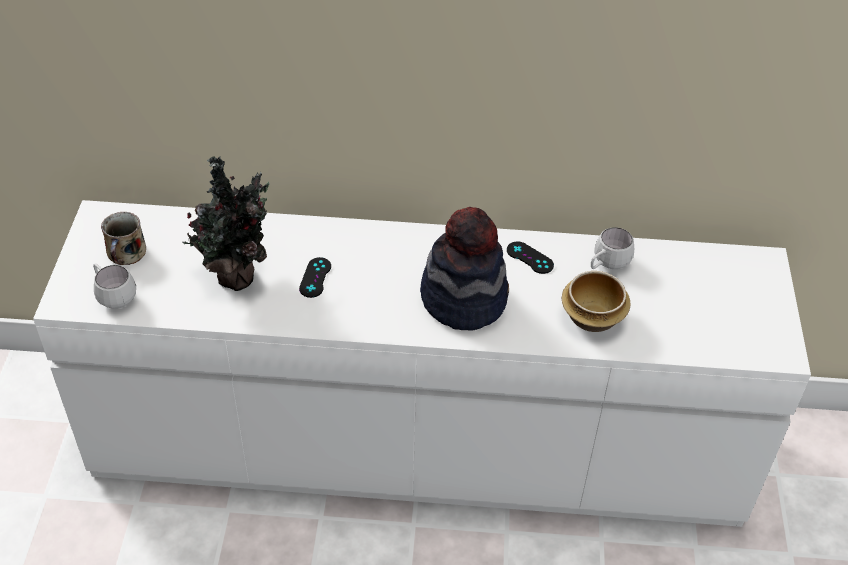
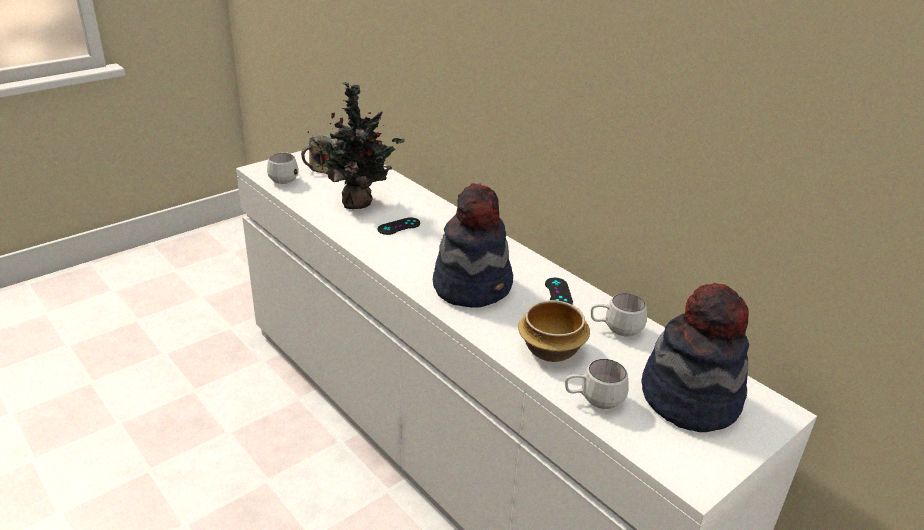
camera: 45 degrees right, 15 degrees down
none -> white mug [565,359,629,409]
none -> hat [641,283,749,432]

